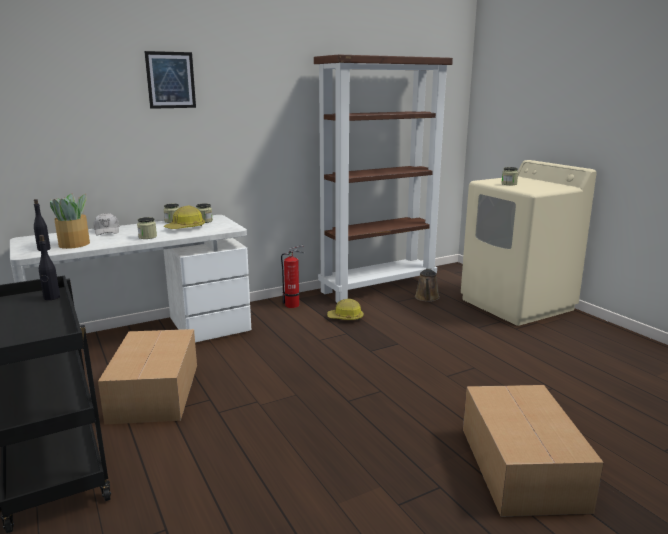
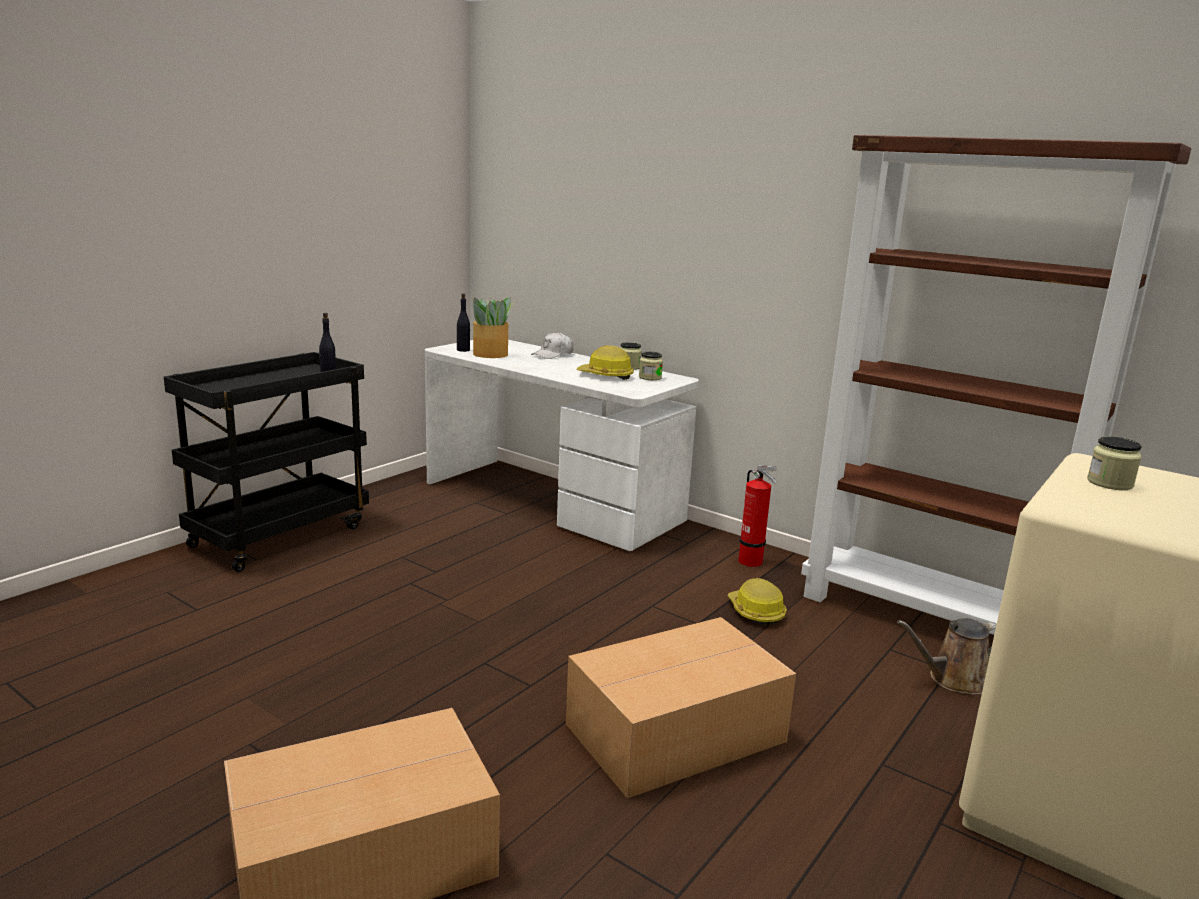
camera: 65 degrees right, 0 degrees up
cardboard box [98,329,197,425] -> cardboard box moved to [566,617,796,799]
jar [137,217,157,239] -> none
picture [144,51,196,109] -> none

